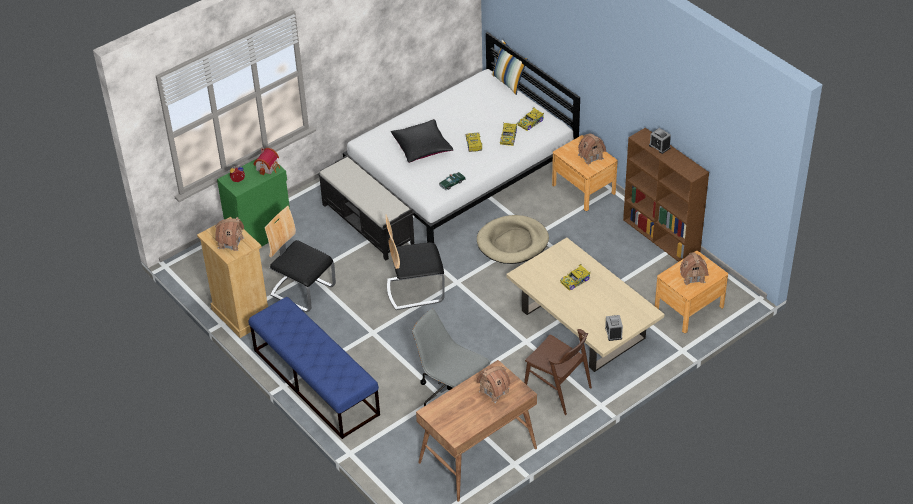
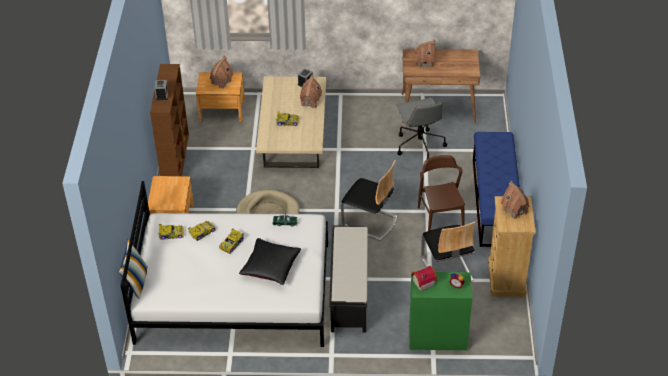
camera: 140 degrees left, 0 degrees up
brown chair [524,329,592,415] -> brown chair moved to [418,155,465,231]
toy house [578,133,606,165] -> toy house moved to [300,75,322,108]

